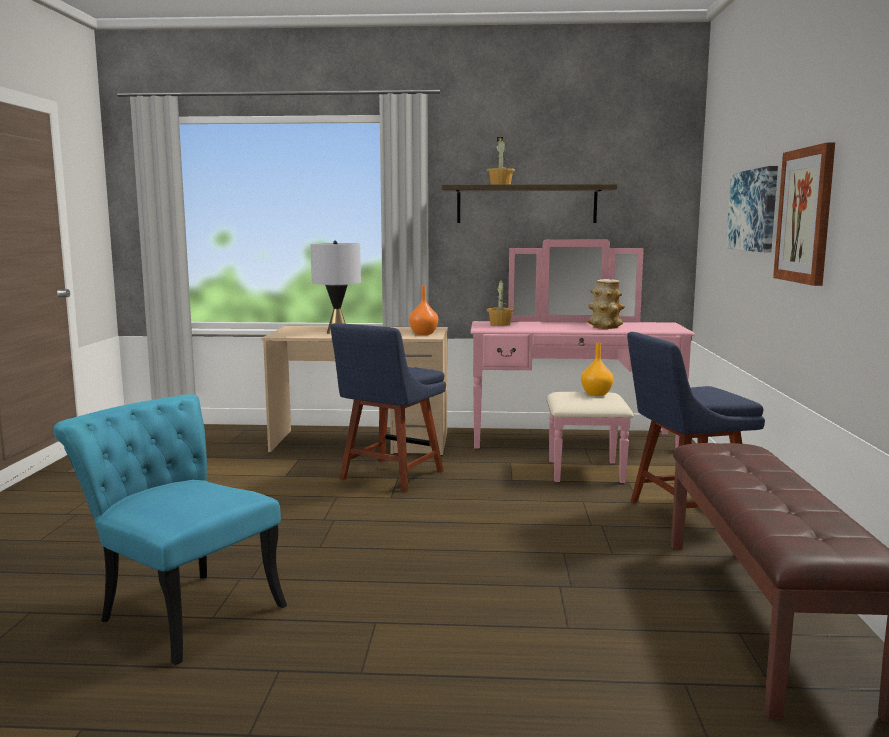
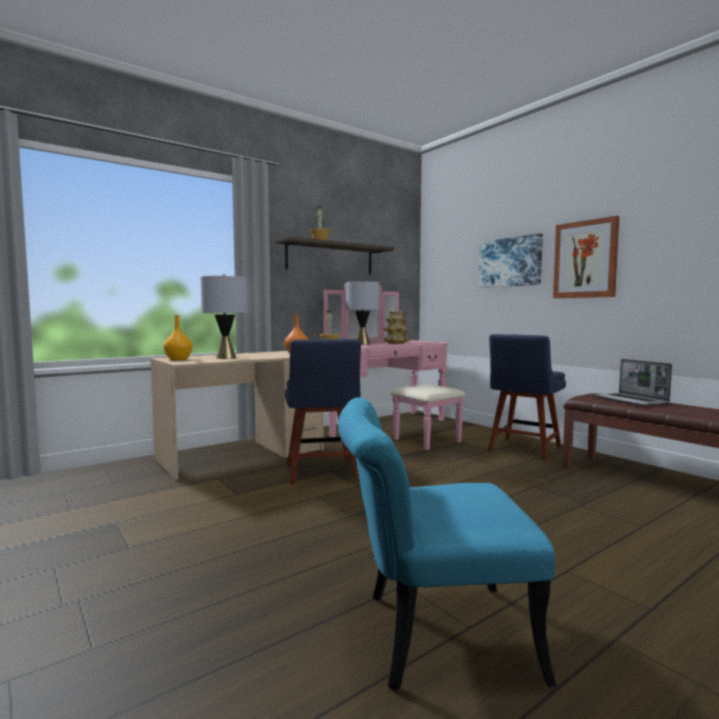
camera: 40 degrees left, 5 degrees down
orange vase [581,343,613,396] -> orange vase moved to [163,315,193,360]
none -> grey table lamp [346,280,380,345]
none -> laptop [594,359,672,406]

